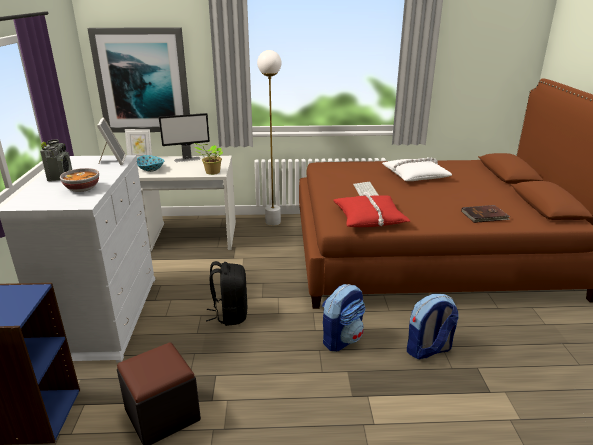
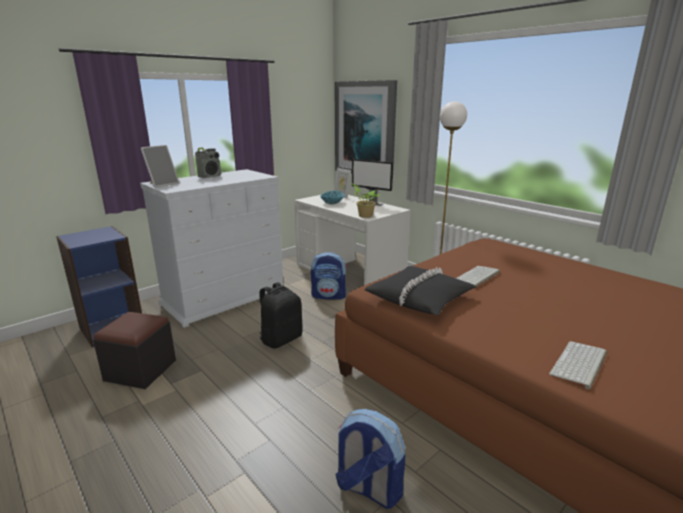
camera: 50 degrees right, 5 degrees down
bowl [60,168,99,192] -> none
picture frame [97,117,126,165] -> picture frame moved to [141,145,179,188]
backpack [322,284,366,352] -> backpack moved to [311,252,347,300]
red pillow [334,192,410,227] -> black pillow [365,266,476,315]
white pillow [382,157,452,181] -> none
brown book [461,205,511,223] -> keyboard [549,341,607,390]

